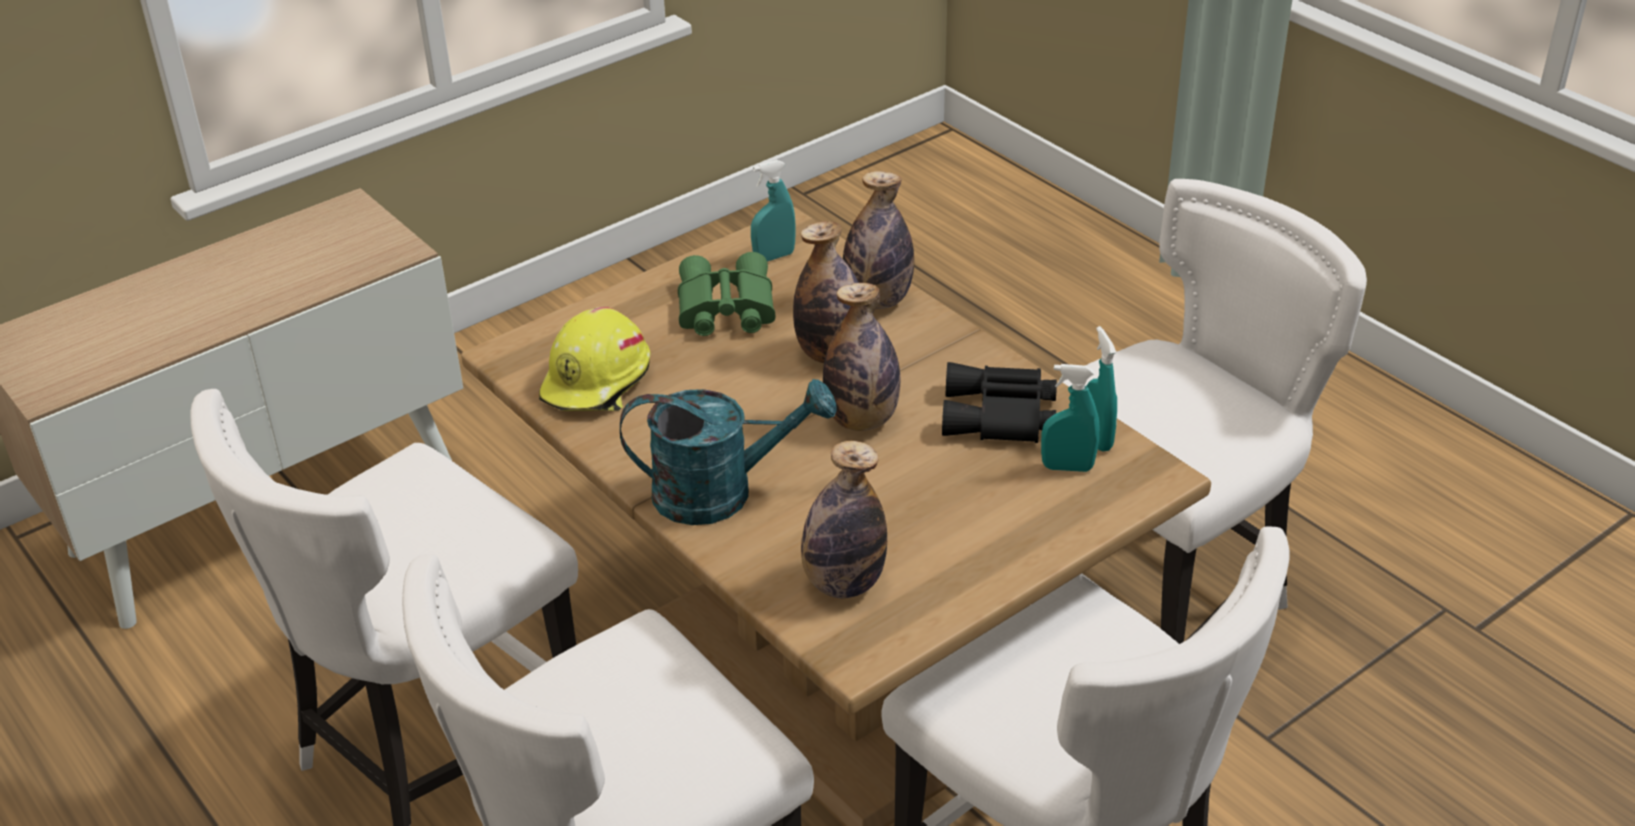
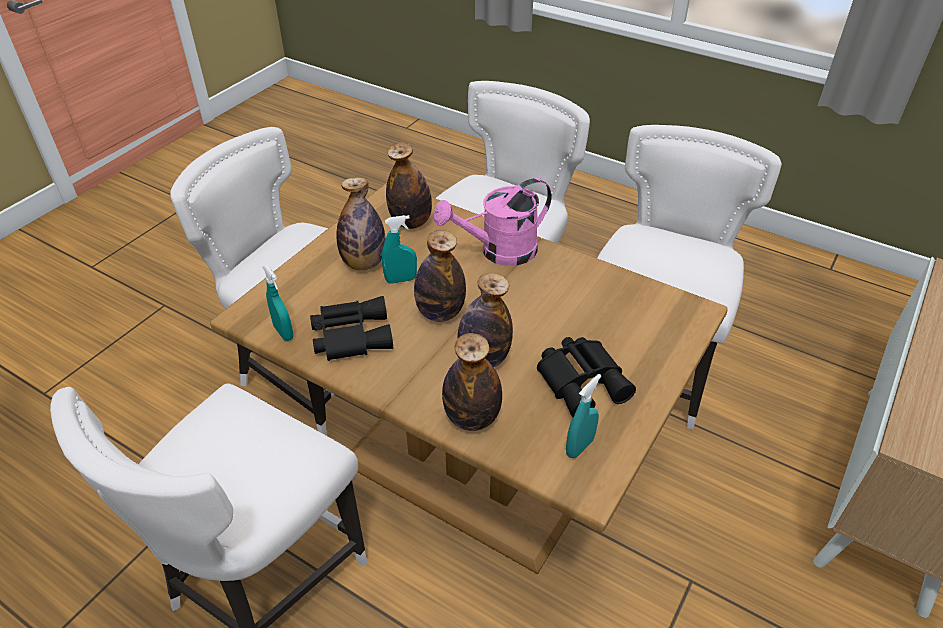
camera: 160 degrees right, 5 degrees up
yellow hard hat [539,307,650,411] -> none
turquoise watering can [620,379,837,525] -> pink watering can [433,178,552,266]
green binoculars [678,252,775,336] -> black binoculars [537,337,636,417]
turquoise spray bottle [1041,364,1099,472] -> turquoise spray bottle moved to [382,215,417,284]
none -> bottle [337,177,386,270]

